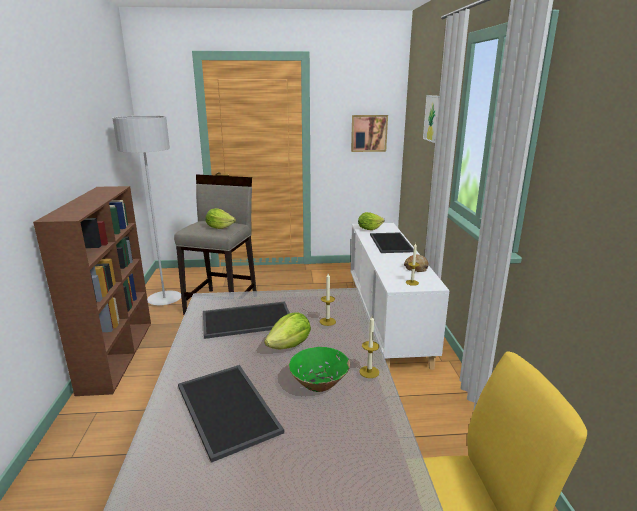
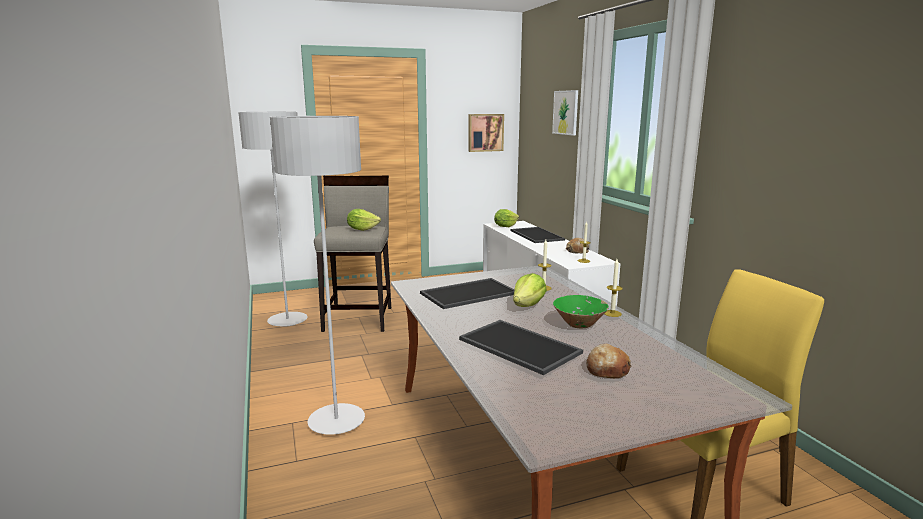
camera: 15 degrees left, 5 degrees down
brown bookcase [33,186,151,396] -> none
none -> grey floor lamp [270,116,365,435]
none -> bread [586,344,632,378]

